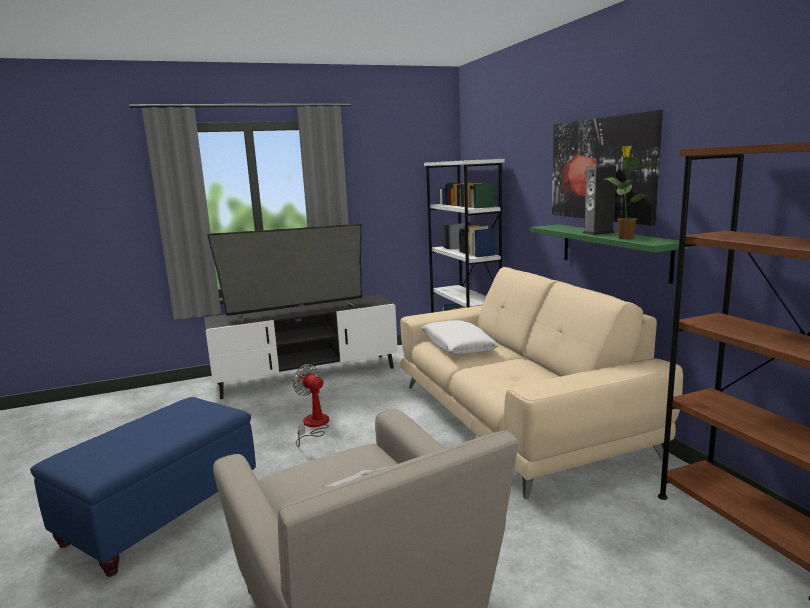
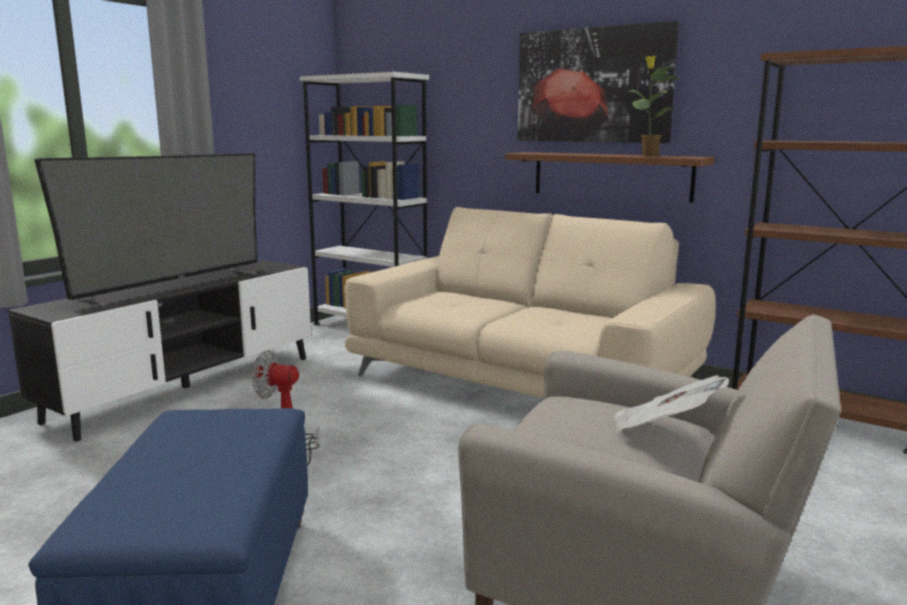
camera: 35 degrees left, 0 degrees up
white pillow [422,320,498,355] -> none
green shelf [530,224,689,284] -> brown shelf [505,152,715,203]
speaker [583,164,616,235] -> none

